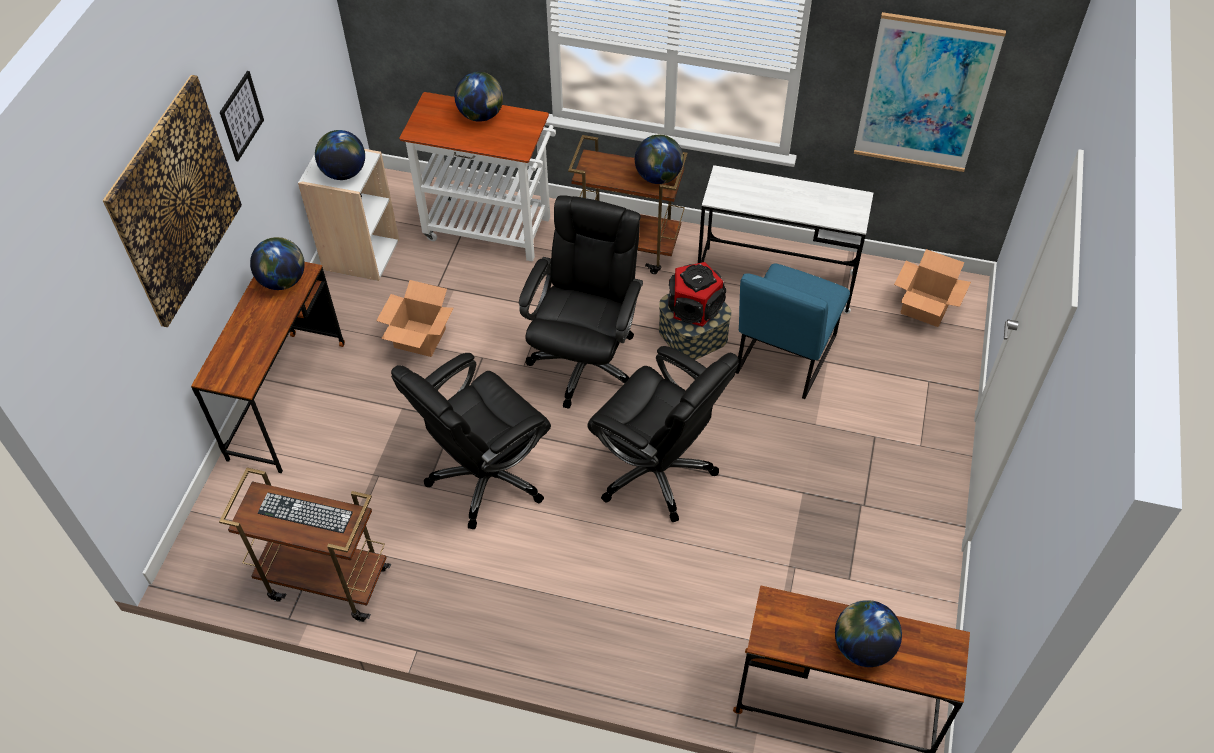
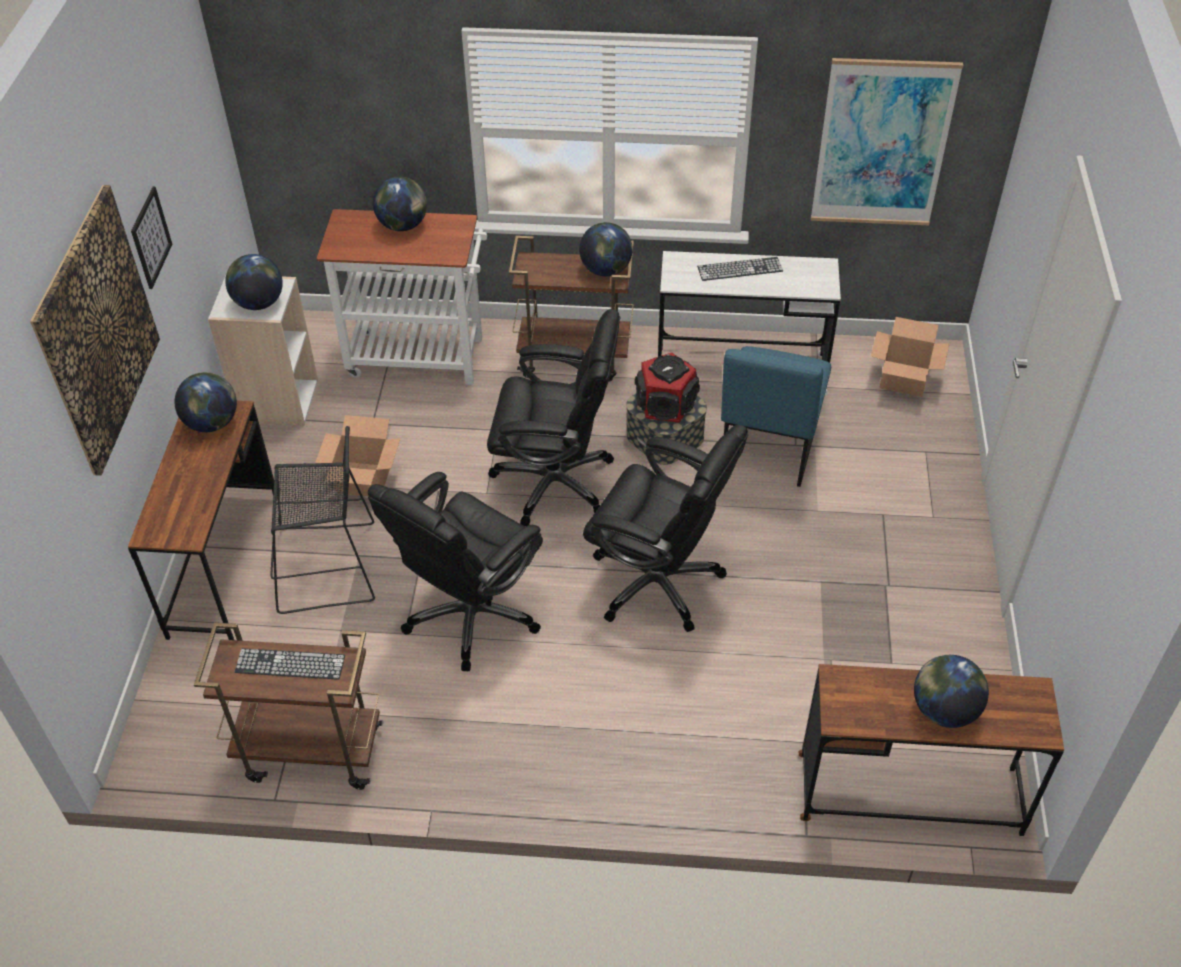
camera: 10 degrees left, 5 degrees down
black office chair [519,195,643,409] -> black office chair turned 90 degrees clockwise [487,309,621,526]
none -> black stool [271,426,375,614]
none -> keyboard [697,257,783,281]

